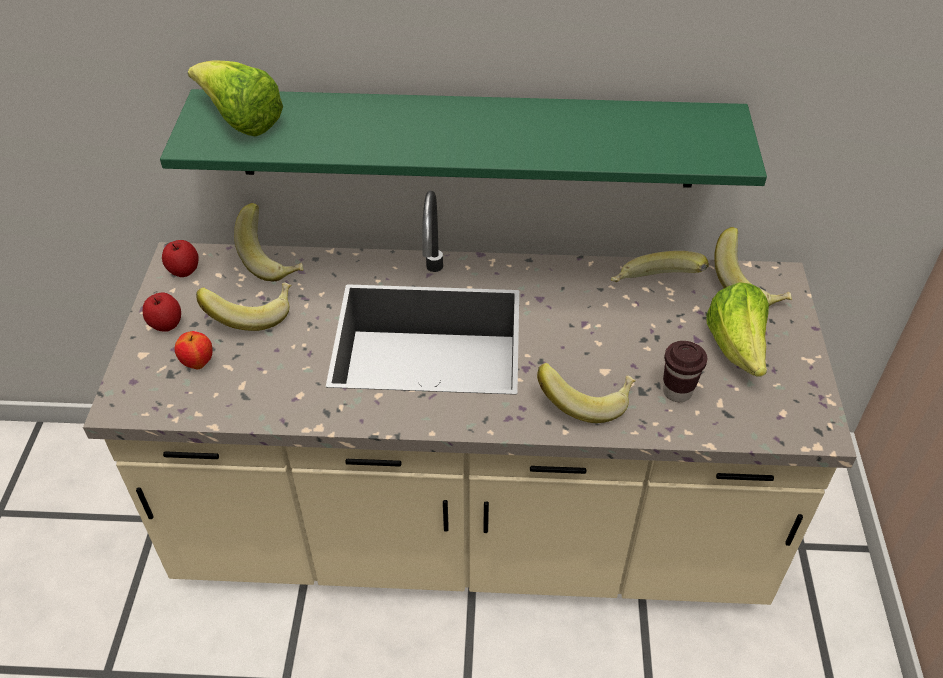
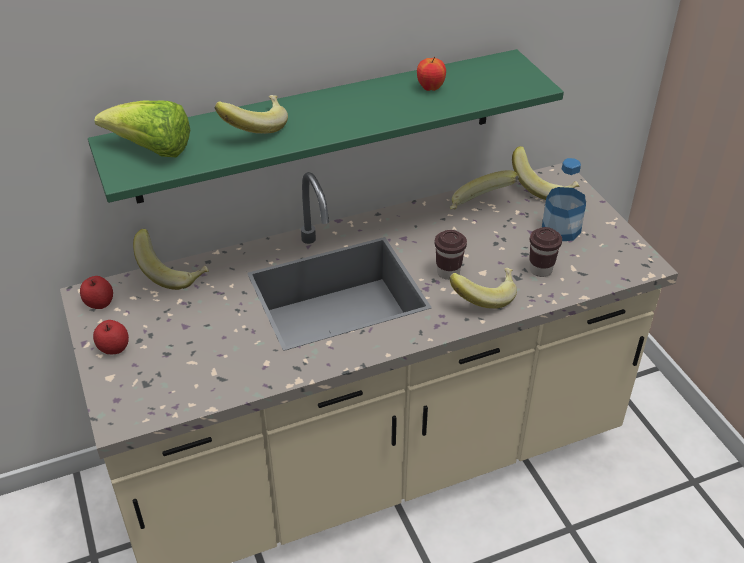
camera: 25 degrees left, 5 degrees down
apple [175,331,212,369] -> apple moved to [417,56,446,91]
banana [196,283,292,331] -> banana moved to [215,95,288,134]
lettuce [706,282,769,377] -> bottle [542,158,586,241]
none -> brown cup [435,230,467,280]

